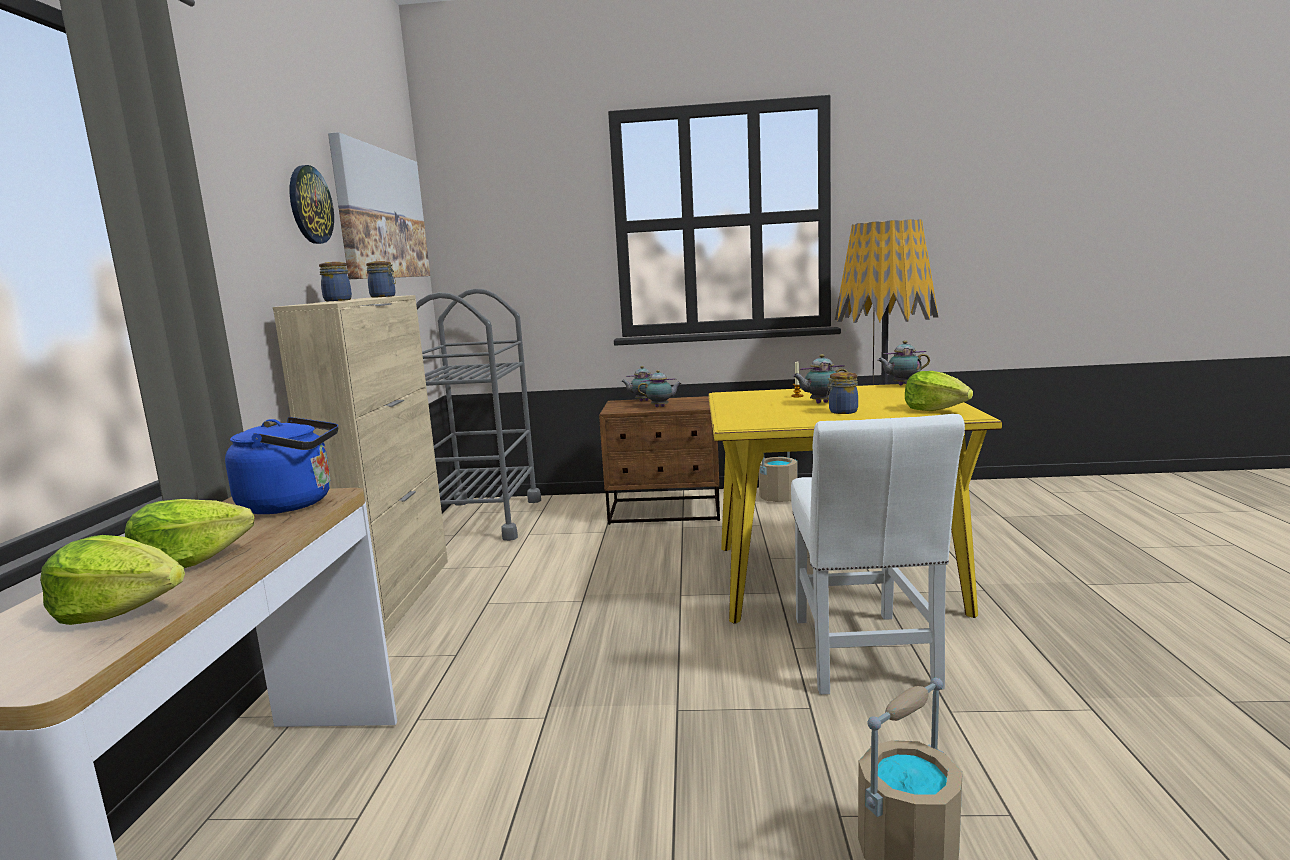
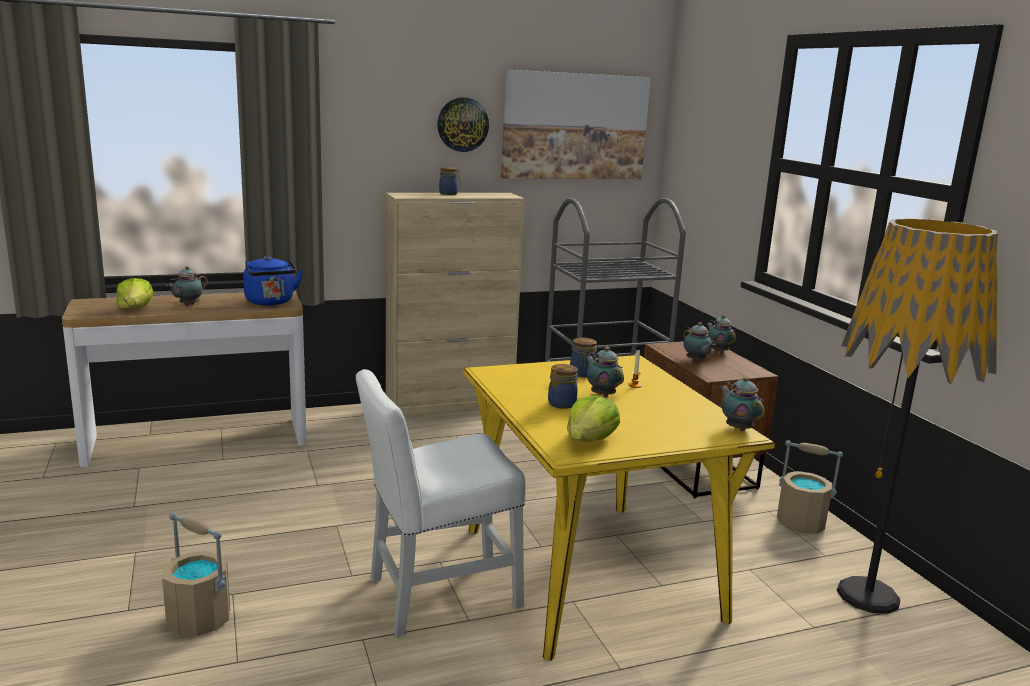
camera: 65 degrees right, 5 degrees up
lettuce [125,499,254,568] -> teapot [166,266,208,306]
jar [366,261,396,298] -> jar moved to [570,338,597,378]

